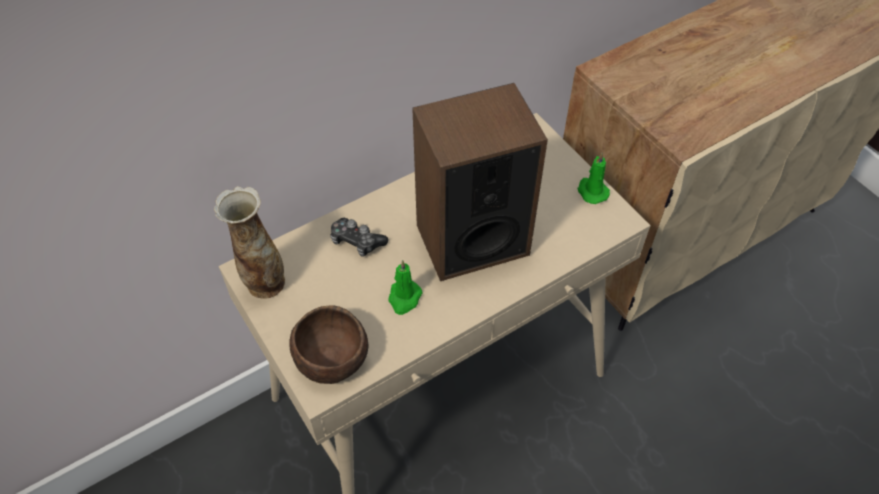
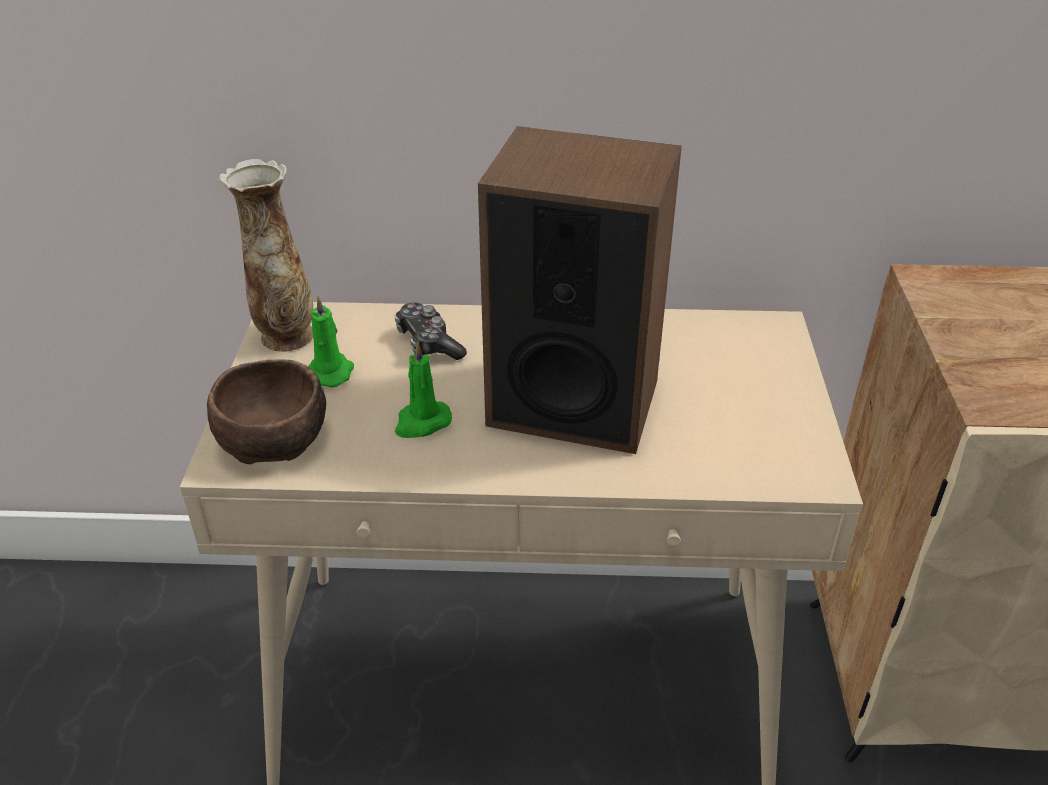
camera: 35 degrees right, 15 degrees down
green candle [578,153,610,204] -> green candle moved to [308,295,354,387]

